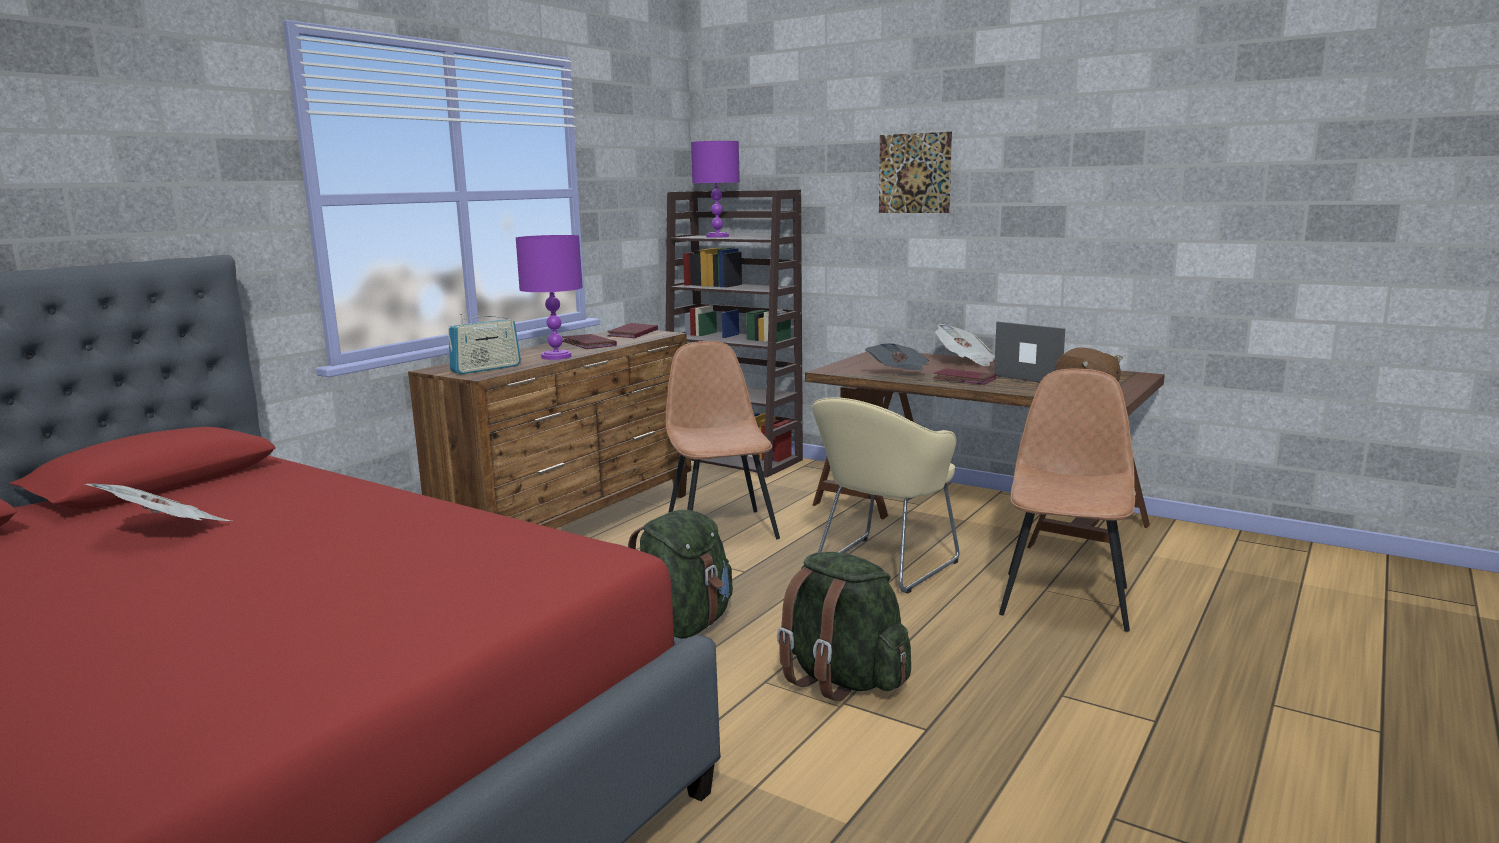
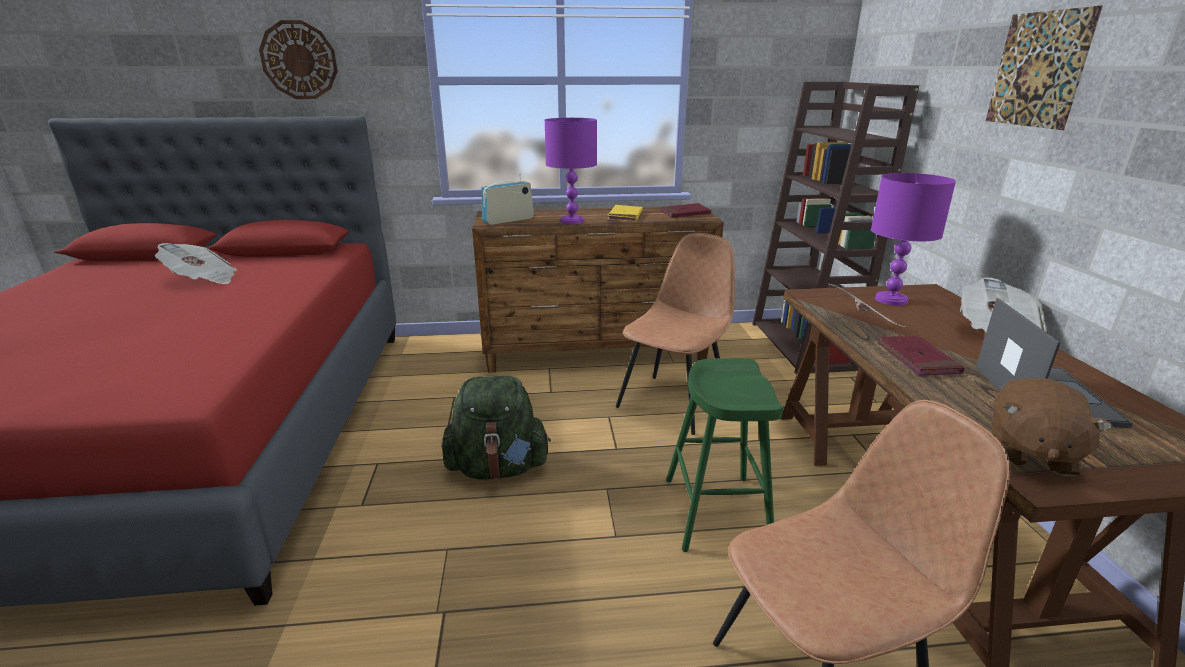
camera: 50 degrees right, 10 degrees up
radio [448,313,521,374] -> radio turned 135 degrees clockwise [482,174,534,225]
red book [562,334,617,349] -> yellow book [607,205,643,222]
purple table lamp [691,141,740,238] -> purple table lamp moved to [871,173,956,306]
green backpack [777,552,911,701] -> none
beige armchair [812,397,959,594] -> green stool [666,358,784,552]
none -> wall clock [259,20,338,99]

